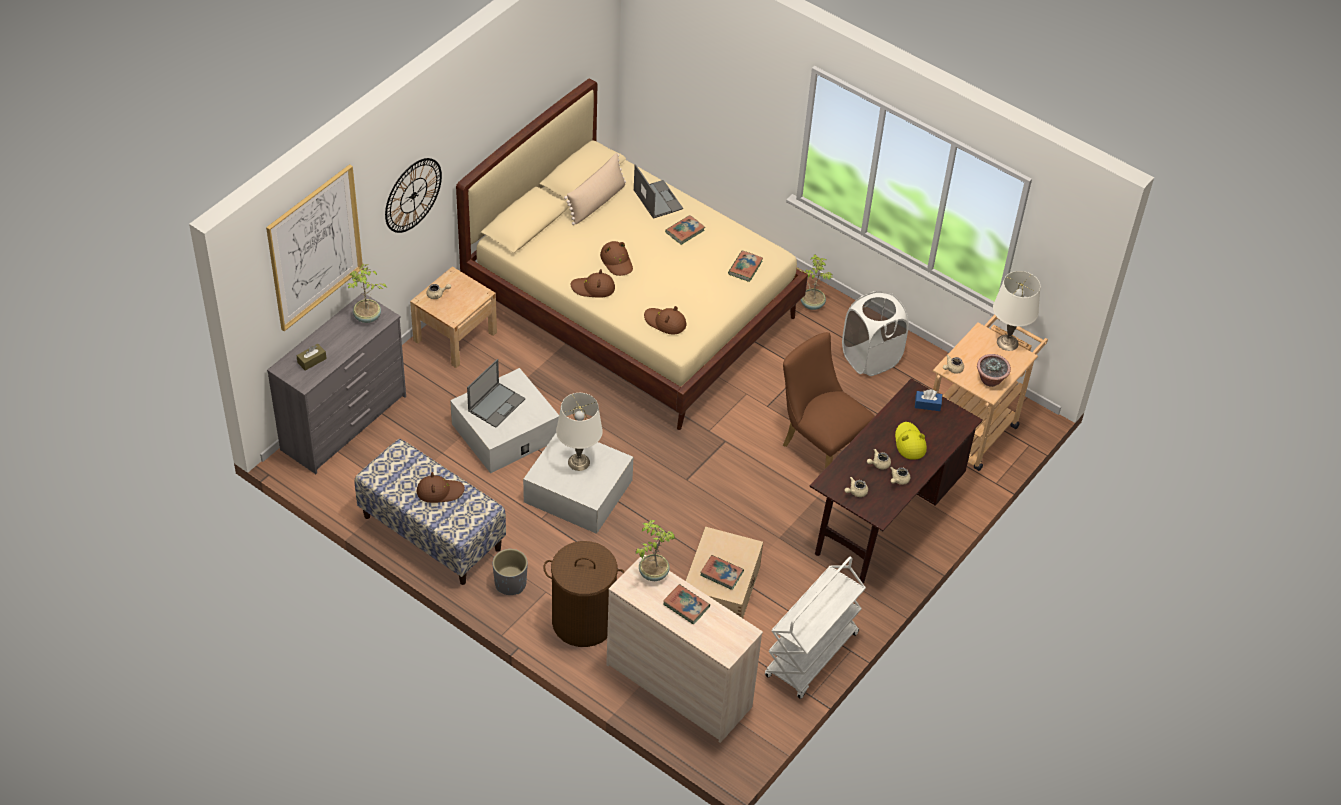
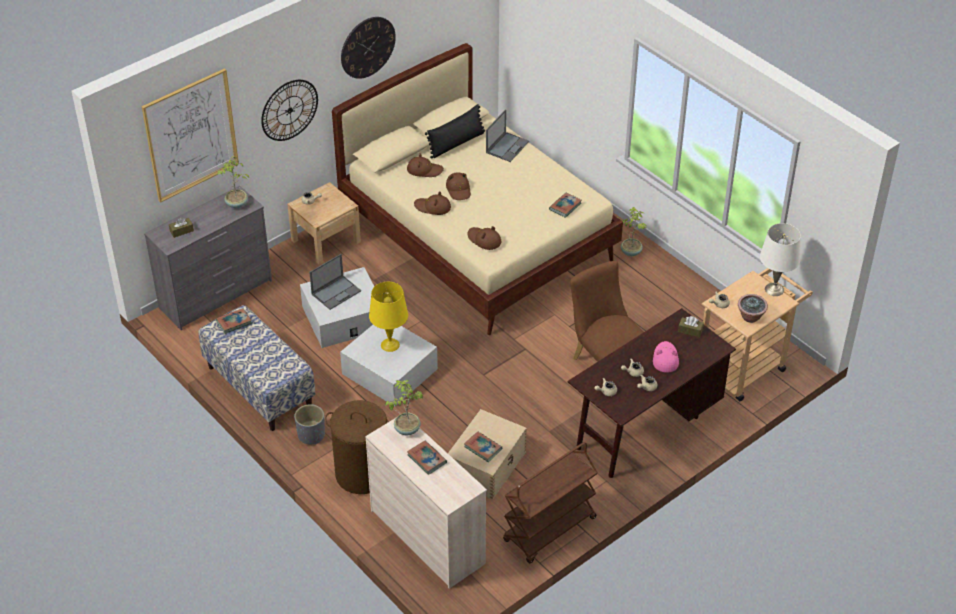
camera: 15 degrees right, 5 degrees down
brown hat [417,472,465,503] -> brown hat moved to [407,153,444,177]
white table lamp [556,393,603,471] -> yellow table lamp [369,282,408,352]
beige pillow [564,153,626,225] -> black pillow [425,104,485,158]
laptop [634,164,683,219] -> laptop turned 45 degrees clockwise [486,110,529,162]
book [665,215,705,245] -> book moved to [216,308,252,334]
white cart [765,557,866,699] -> brown cart [503,442,598,564]
white laundry basket [842,291,909,376] -> none
yellow hat [895,422,927,460] -> pink hat [653,341,679,373]
blue tissue box [915,389,942,411] -> brown tissue box [678,316,704,337]
none -> wall clock [341,17,396,79]

